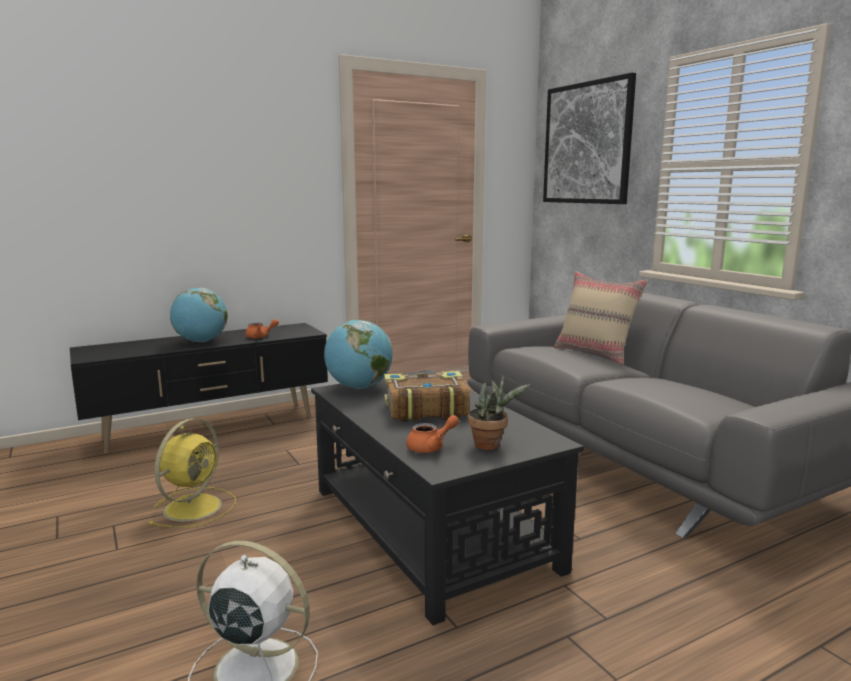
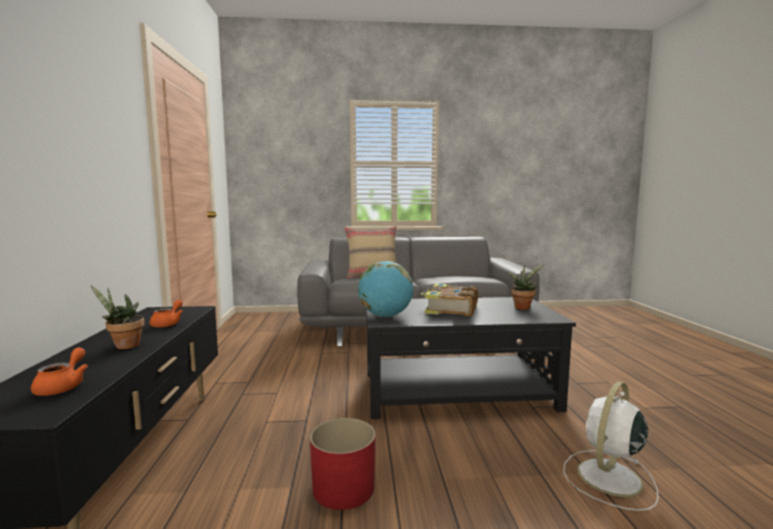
camera: 65 degrees left, 5 degrees down
yellow fan [148,418,236,528] -> red planter [310,418,376,510]
globe [170,288,228,342] -> potted plant [91,285,144,349]
orange teapot [406,415,459,453] -> orange teapot moved to [31,348,88,396]
picture [543,73,636,204] -> none

